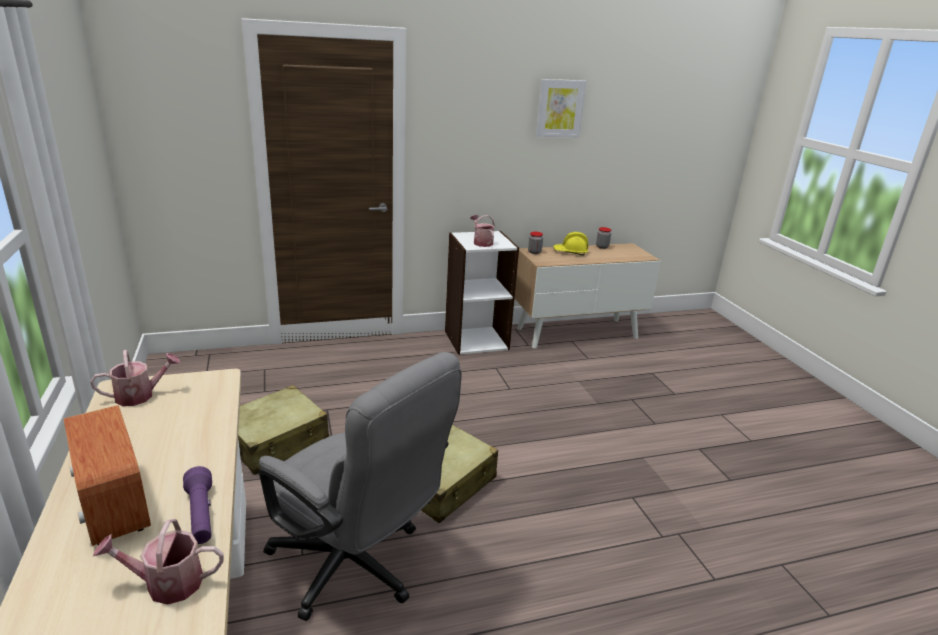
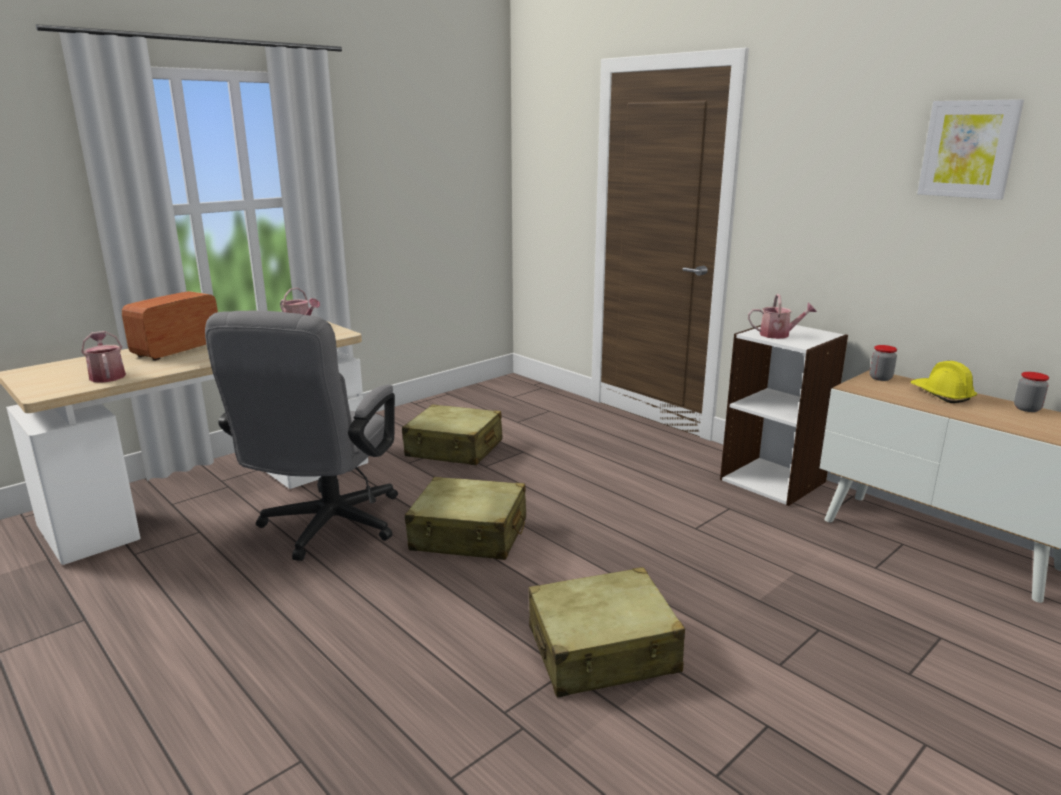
camera: 65 degrees right, 5 degrees down
purple flashlight [183,466,212,544] -> none
watering can [470,215,495,247] -> watering can turned 60 degrees clockwise [748,294,817,339]
none -> beige suitcase [529,567,685,697]

